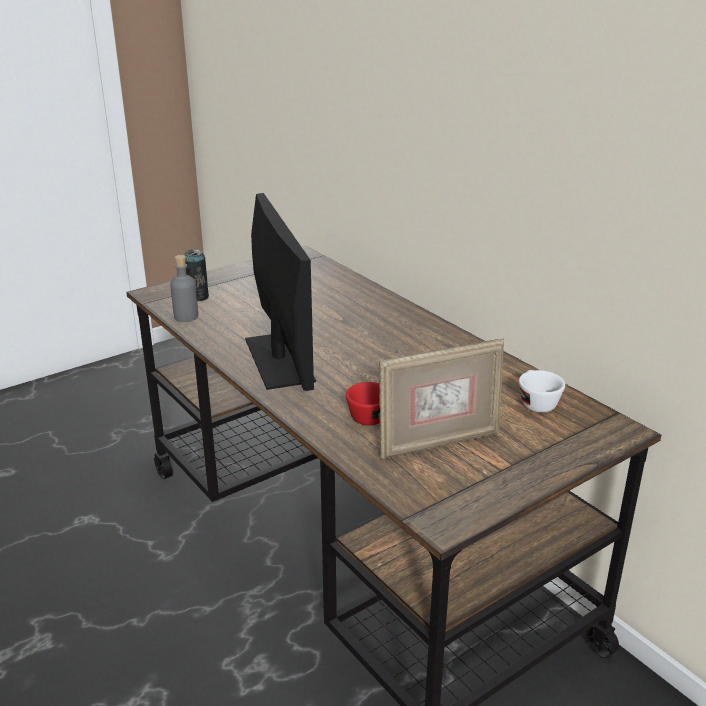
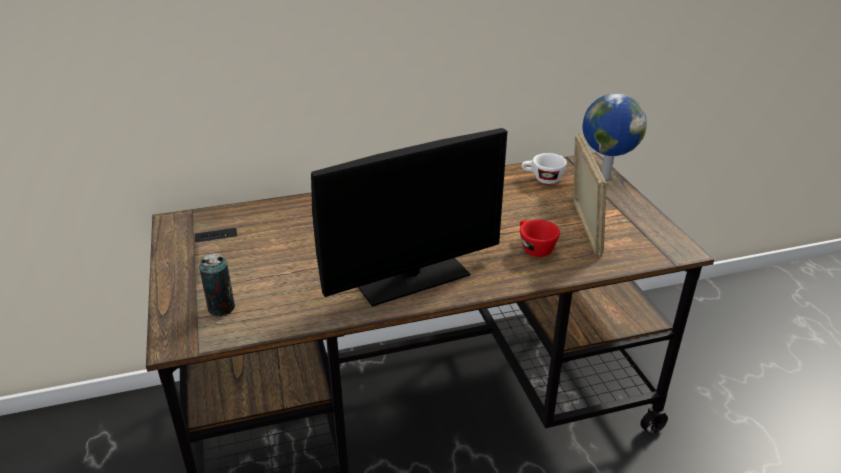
camera: 70 degrees left, 5 degrees up
grey bottle [170,255,198,322] -> none
monitor [245,193,316,391] -> monitor turned 150 degrees clockwise [311,128,507,307]
none -> globe [583,93,646,180]

